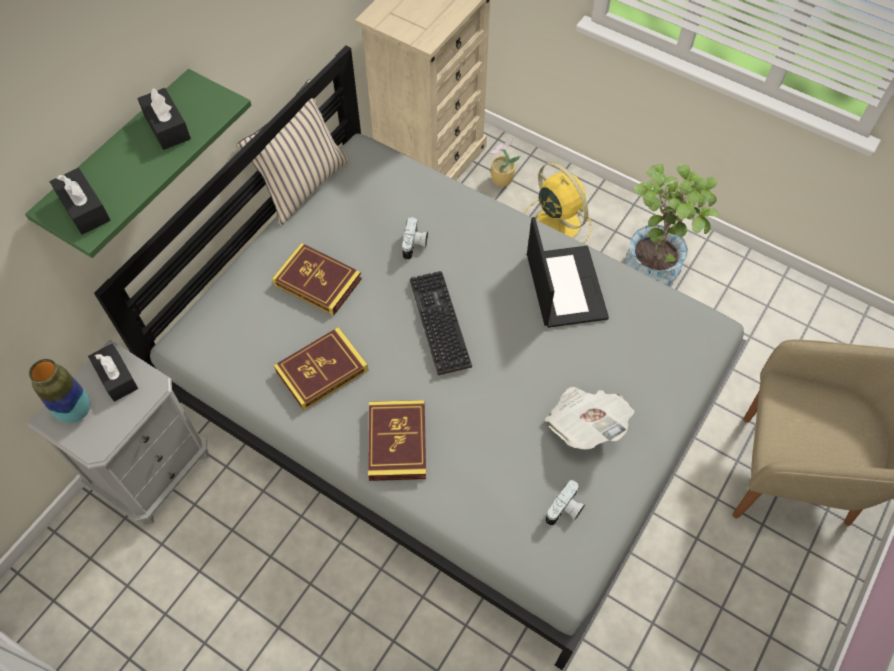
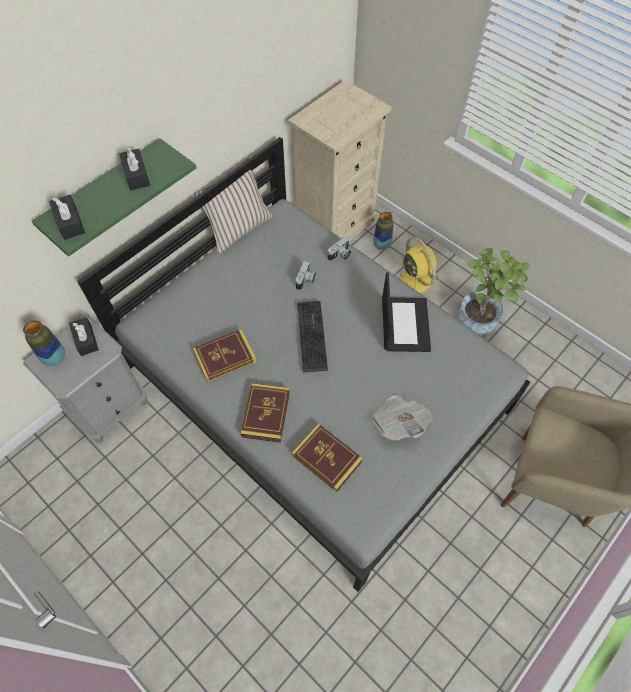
camera: 10 degrees right, 0 degrees up
book [272,243,362,316] -> book moved to [292,424,363,492]
potted plant [489,138,521,187] -> vase [373,212,394,250]
camera [545,480,585,526] -> camera moved to [328,236,351,261]

